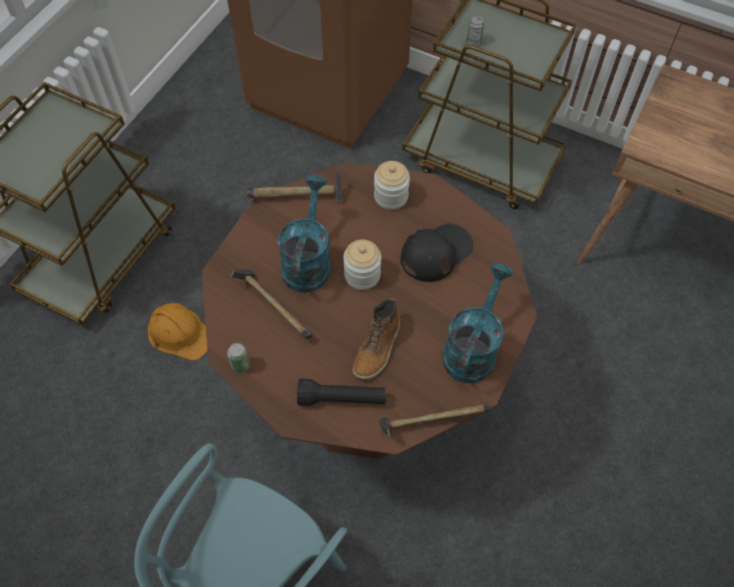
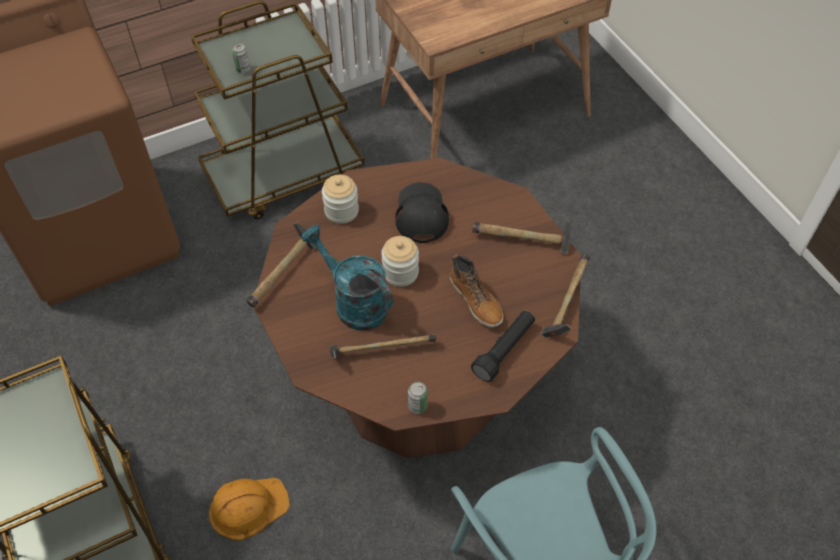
camera: 55 degrees left, 5 degrees down
turquoise watering can [443,263,513,383] -> hammer [472,220,571,254]

